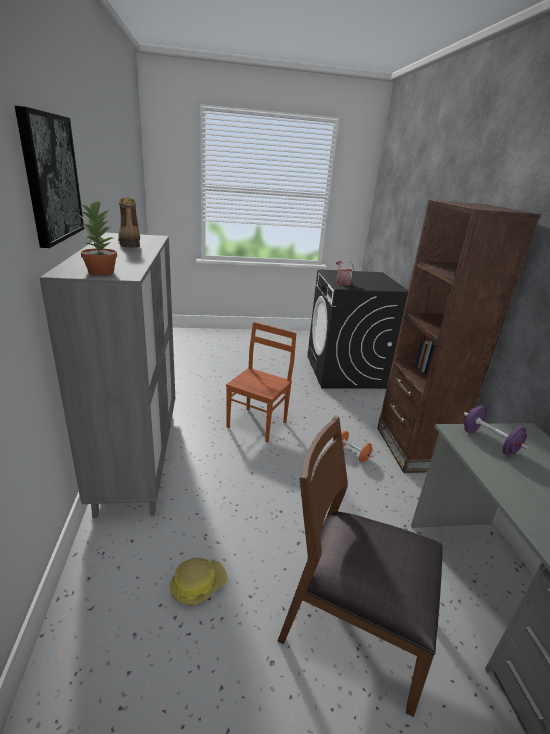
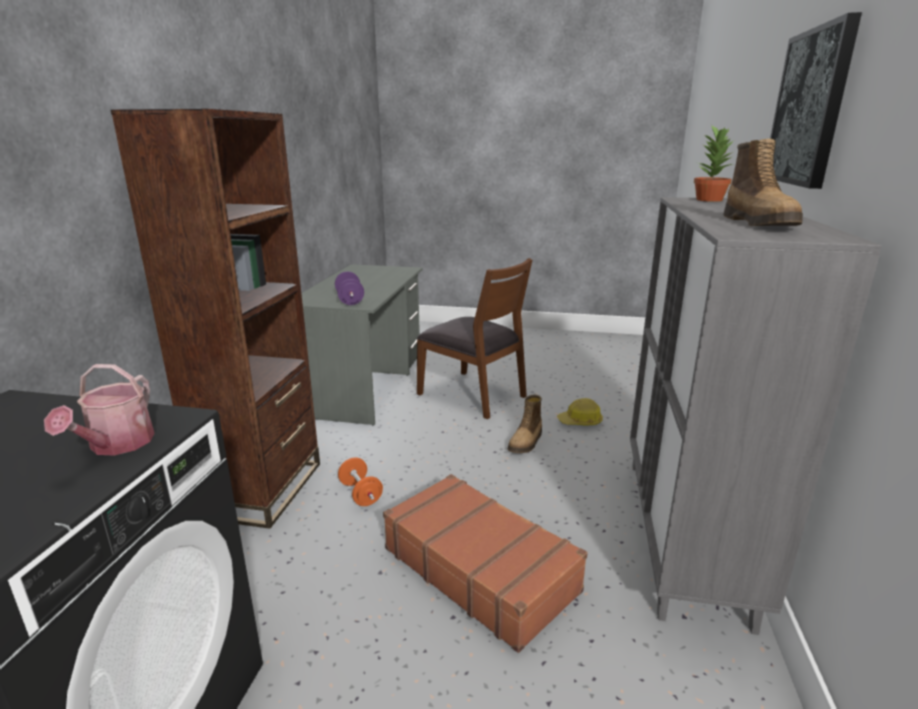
camera: 160 degrees left, 5 degrees down
brown chair [226,322,297,443] -> brown suitcase [383,474,588,653]
none -> boot [508,395,542,453]

